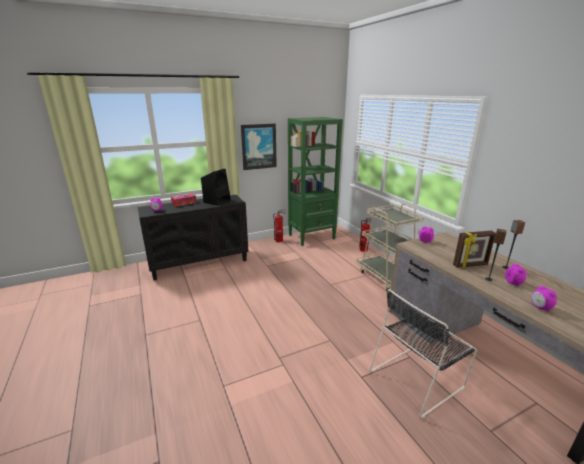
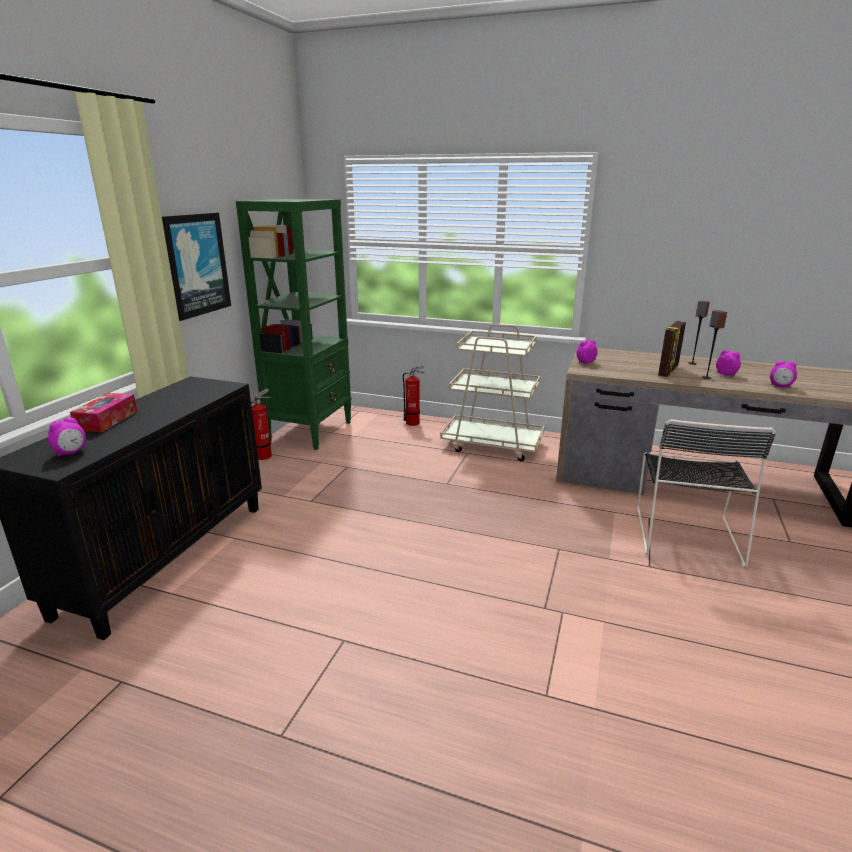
camera: 45 degrees left, 0 degrees up
black speaker [201,169,231,206] -> none

